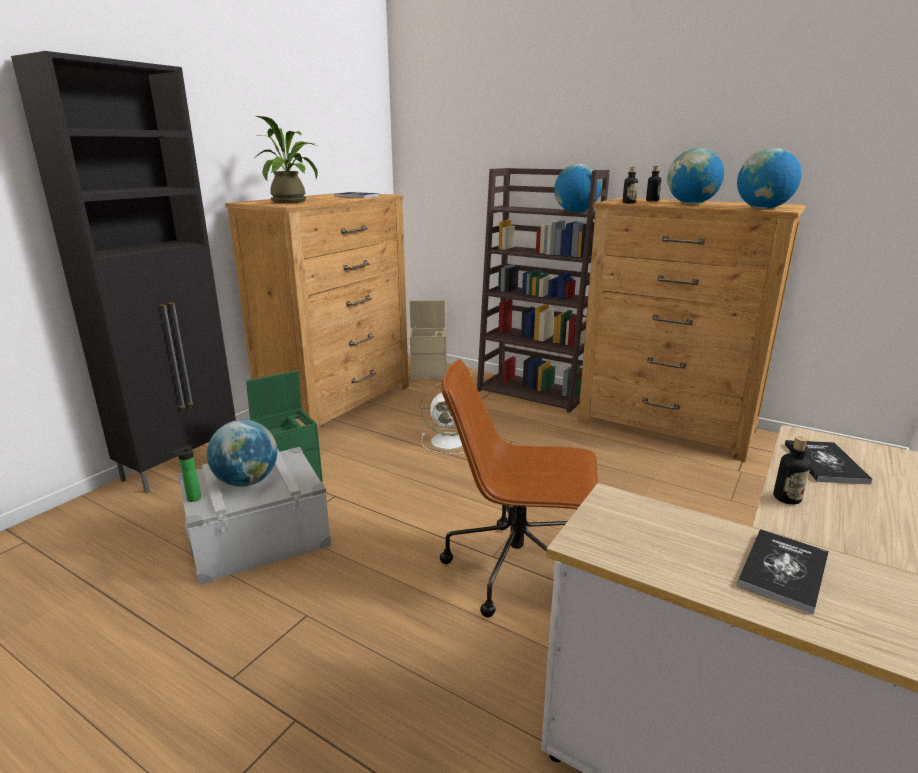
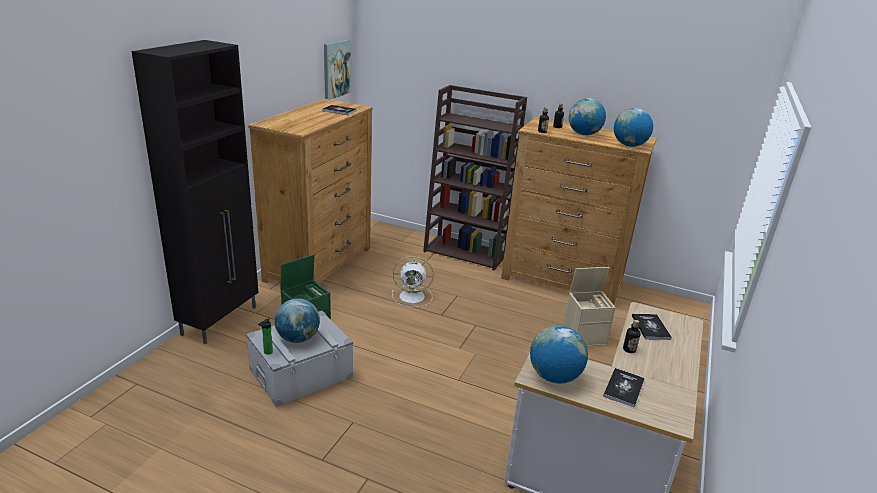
camera: 10 degrees left, 5 degrees up
potted plant [256,116,318,203] -> none
beige storage box [409,300,446,380] -> beige storage box moved to [563,267,616,347]
brown office chair [440,359,598,618] -> none
globe [554,164,601,212] -> globe moved to [530,326,588,383]
none -> picture [324,39,351,100]

